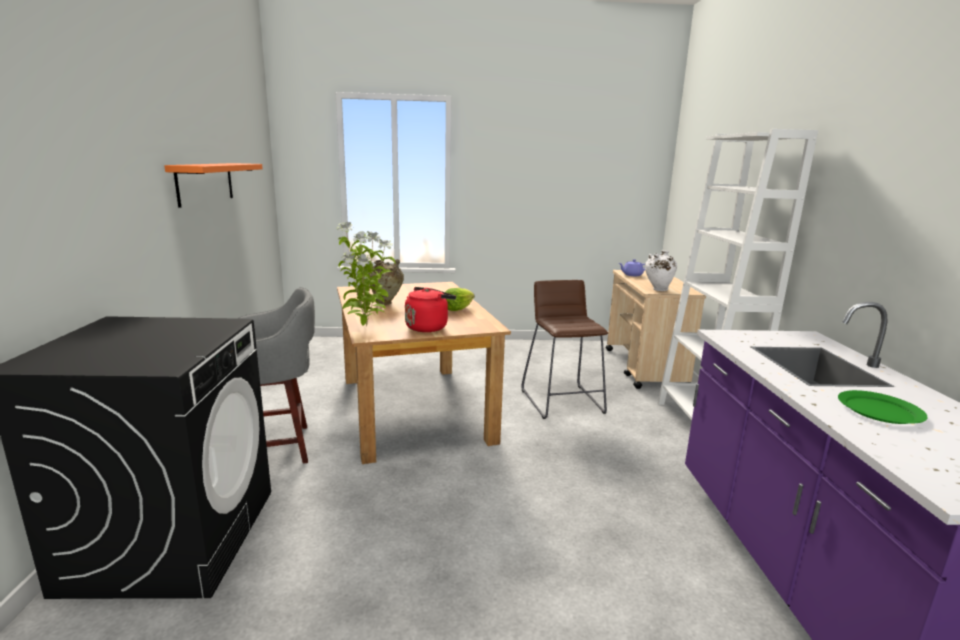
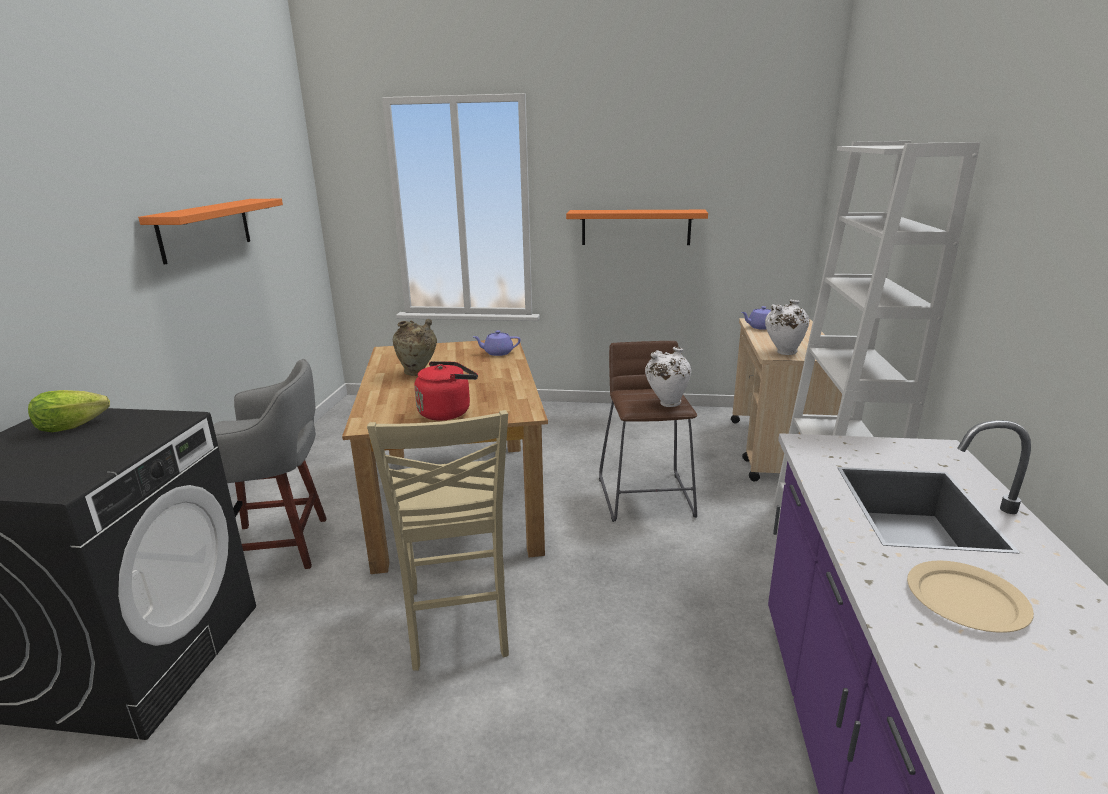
camera: 10 degrees right, 5 degrees up
potted plant [337,222,395,326] -> none
lettuce [445,288,474,311] -> lettuce moved to [28,390,110,432]
green plate [838,390,928,424] -> beige plate [907,561,1034,633]
none -> beige chair [367,410,509,671]
none -> purple teapot [473,330,521,356]
none -> orange shelf [566,210,708,245]
none -> white vase [645,347,691,407]

